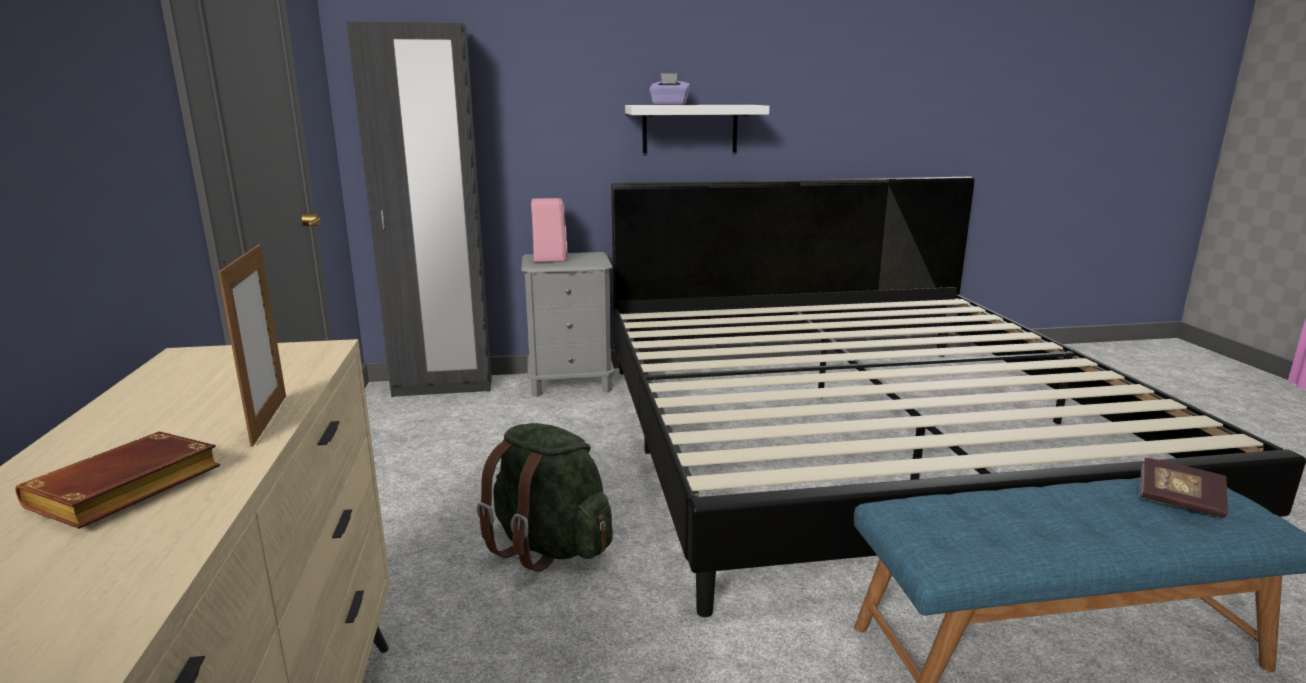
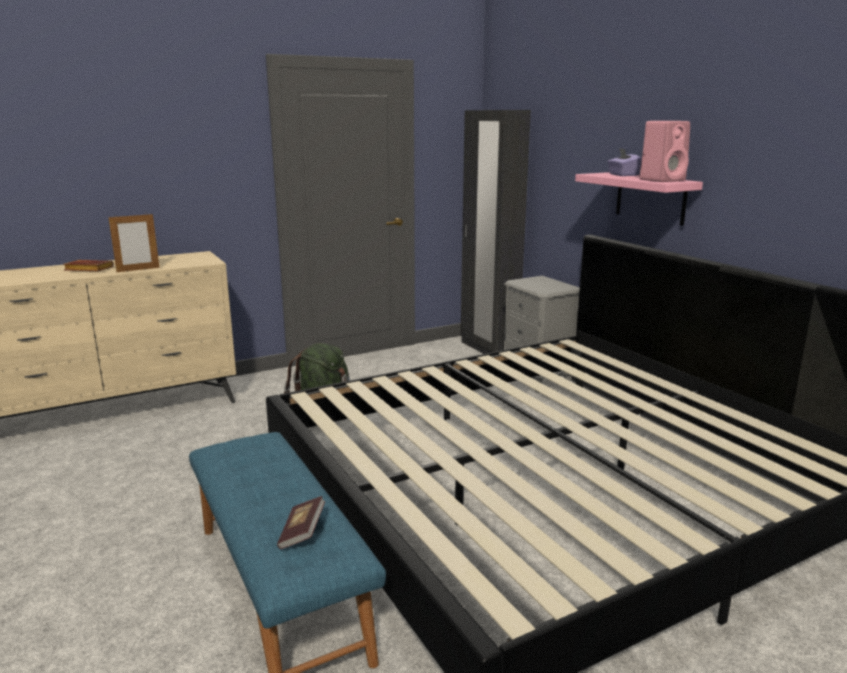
camera: 70 degrees right, 0 degrees up
pink speaker [531,198,567,263] -> pink speaker moved to [640,121,690,182]
white shelf [625,105,770,153] -> pink shelf [575,172,703,226]

